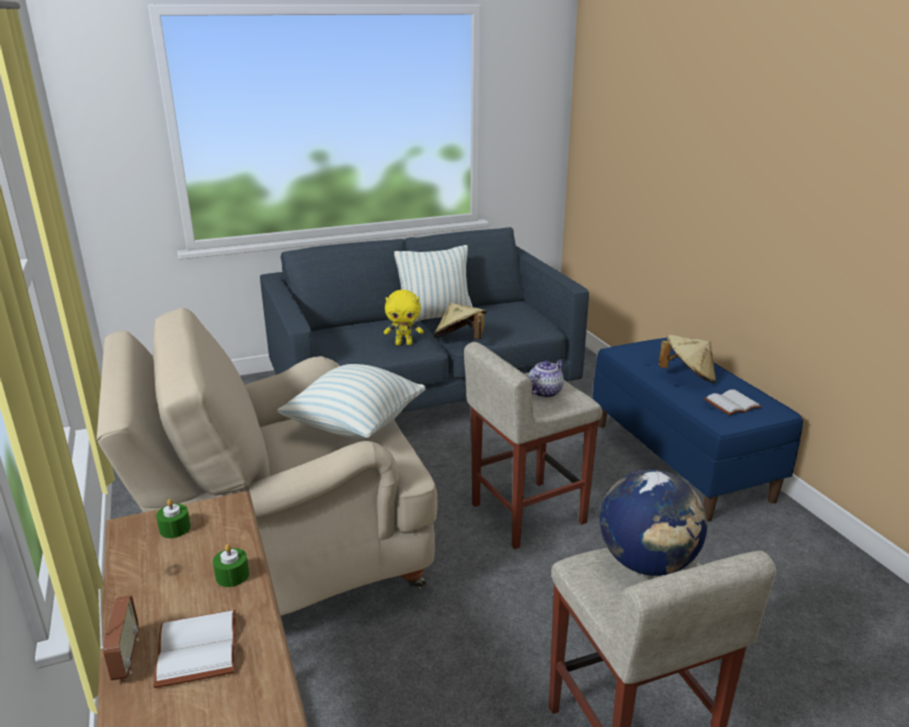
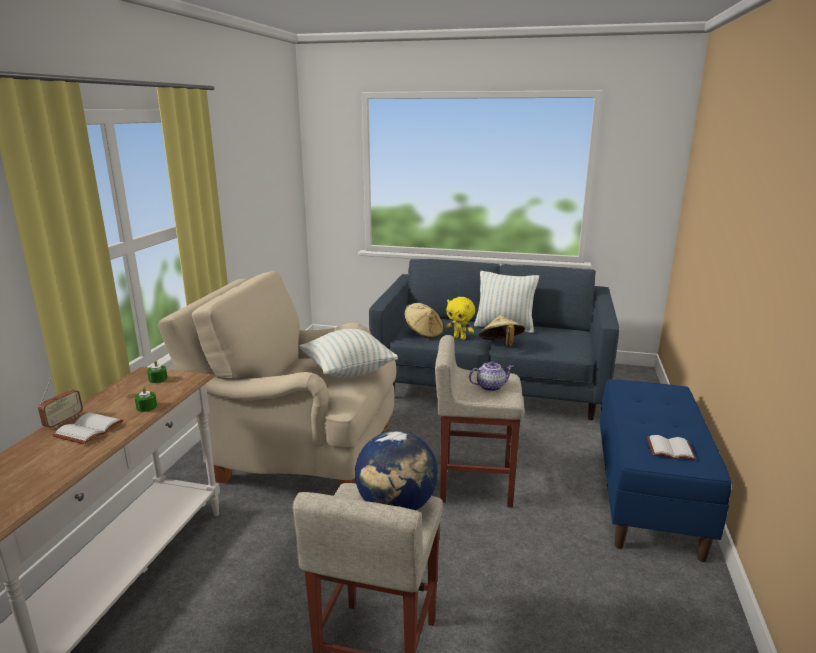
camera: 35 degrees right, 5 degrees down
beige hat [658,335,716,383] -> beige hat moved to [404,303,444,339]

